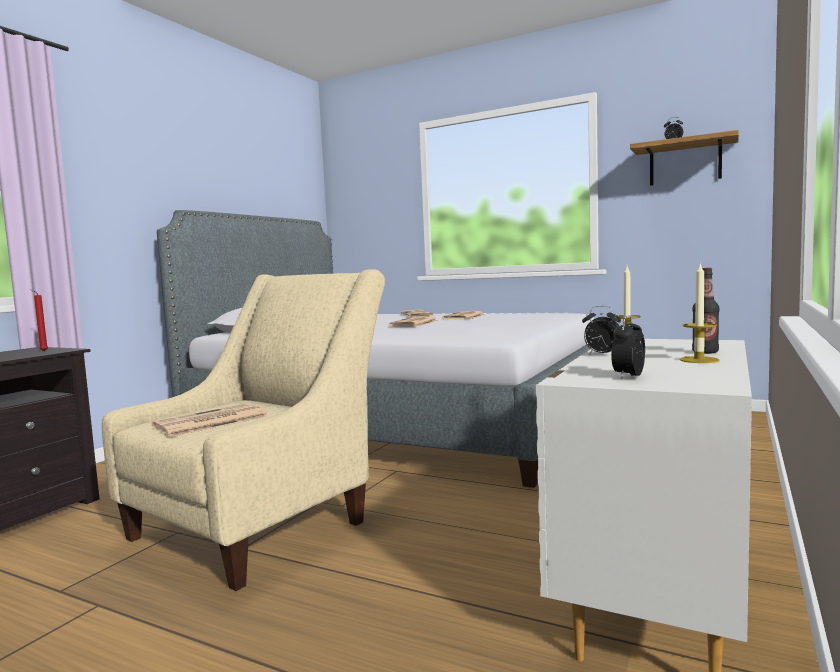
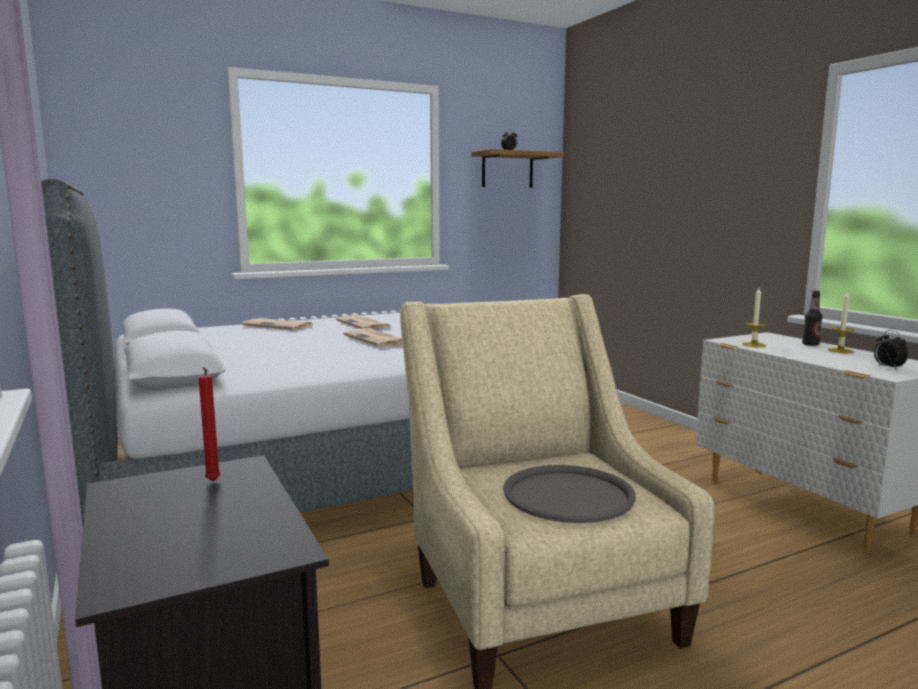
camera: 55 degrees left, 5 degrees up
newspaper [151,404,268,437] -> grey tray [503,465,636,523]
alarm clock [582,306,621,355] -> none

